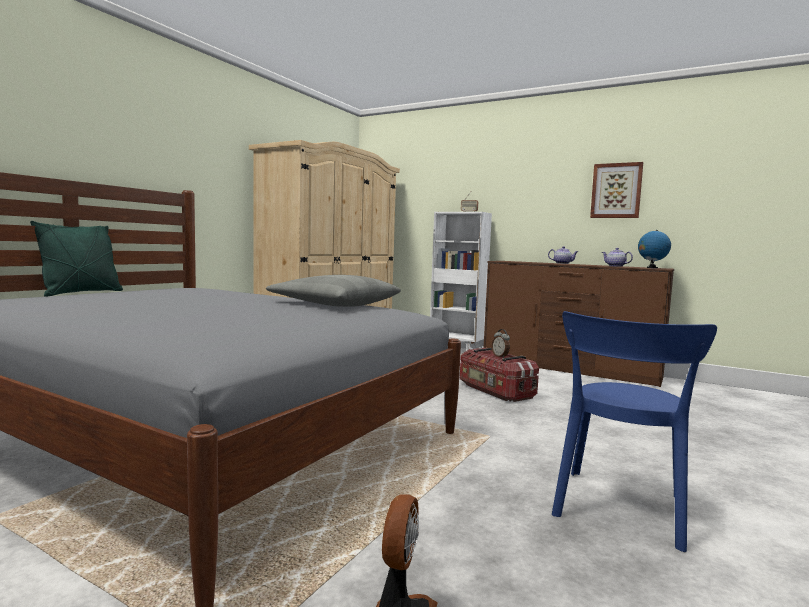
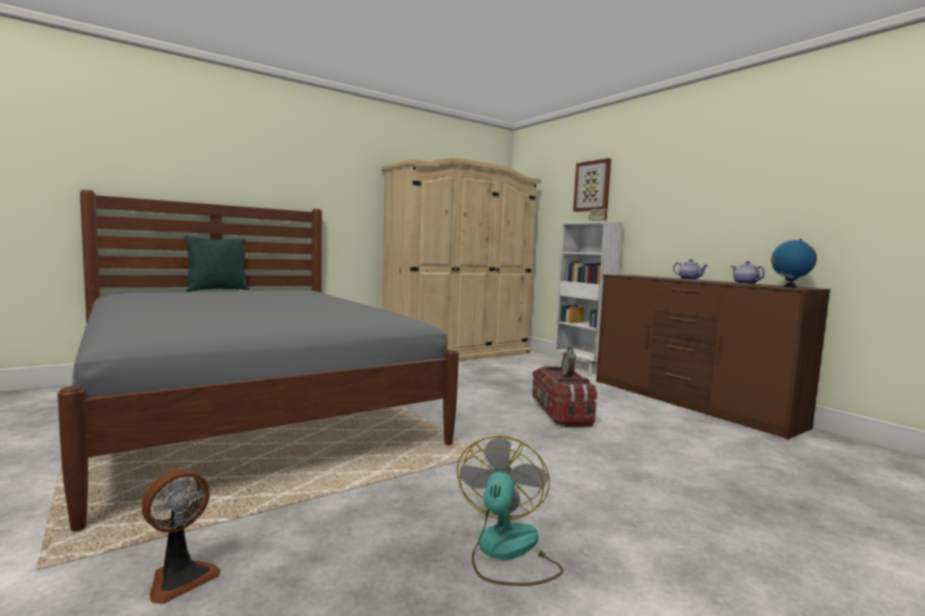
camera: 25 degrees right, 0 degrees up
grey pillow [266,275,401,307] -> none
blue chair [552,311,717,552] -> fan [457,436,563,586]
picture [590,162,643,218] -> picture moved to [573,158,611,212]

